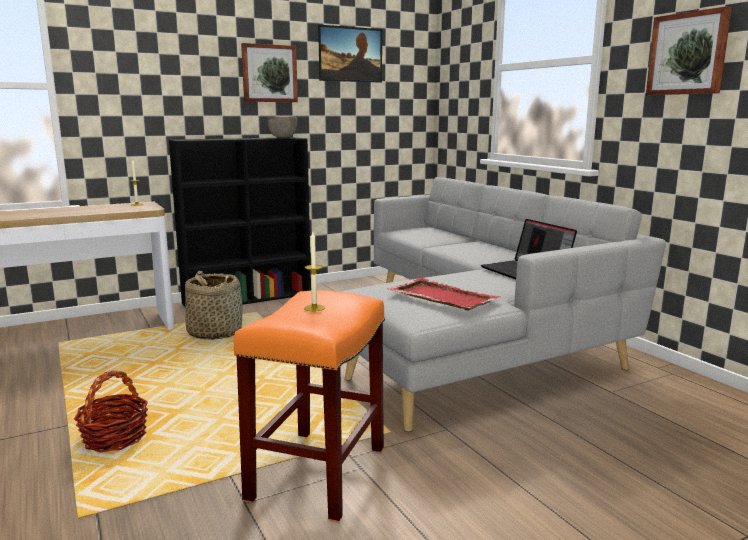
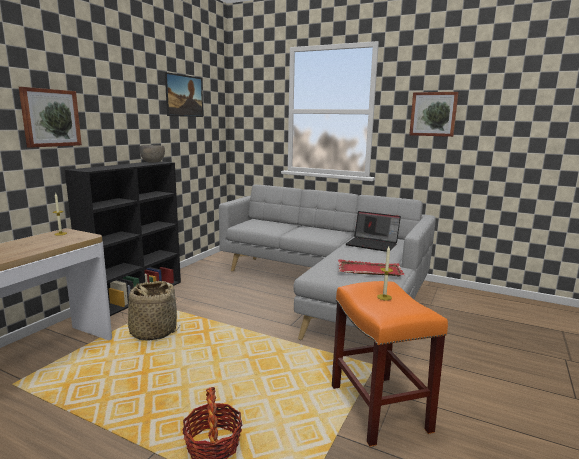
camera: 35 degrees left, 0 degrees up
picture [241,43,298,102] -> picture moved to [19,87,82,148]

